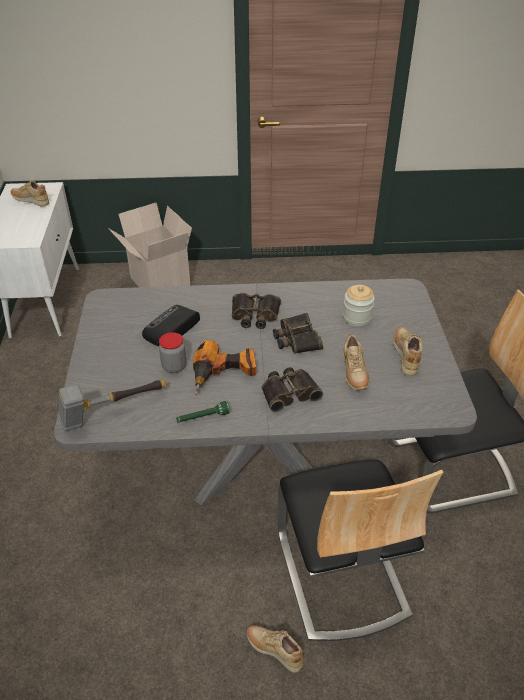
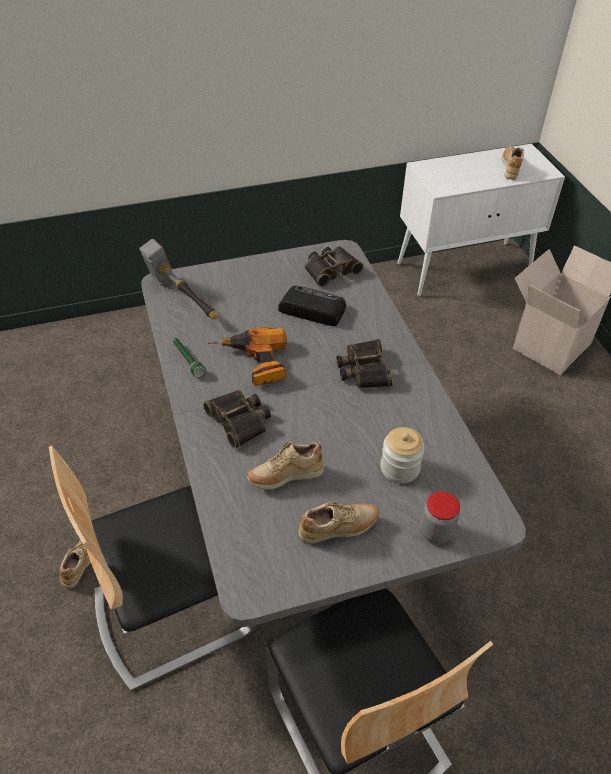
camera: 75 degrees right, 5 degrees up
jar [159,332,186,373] -> jar moved to [420,491,460,544]
binoculars [273,313,323,354] -> binoculars moved to [305,246,363,287]

